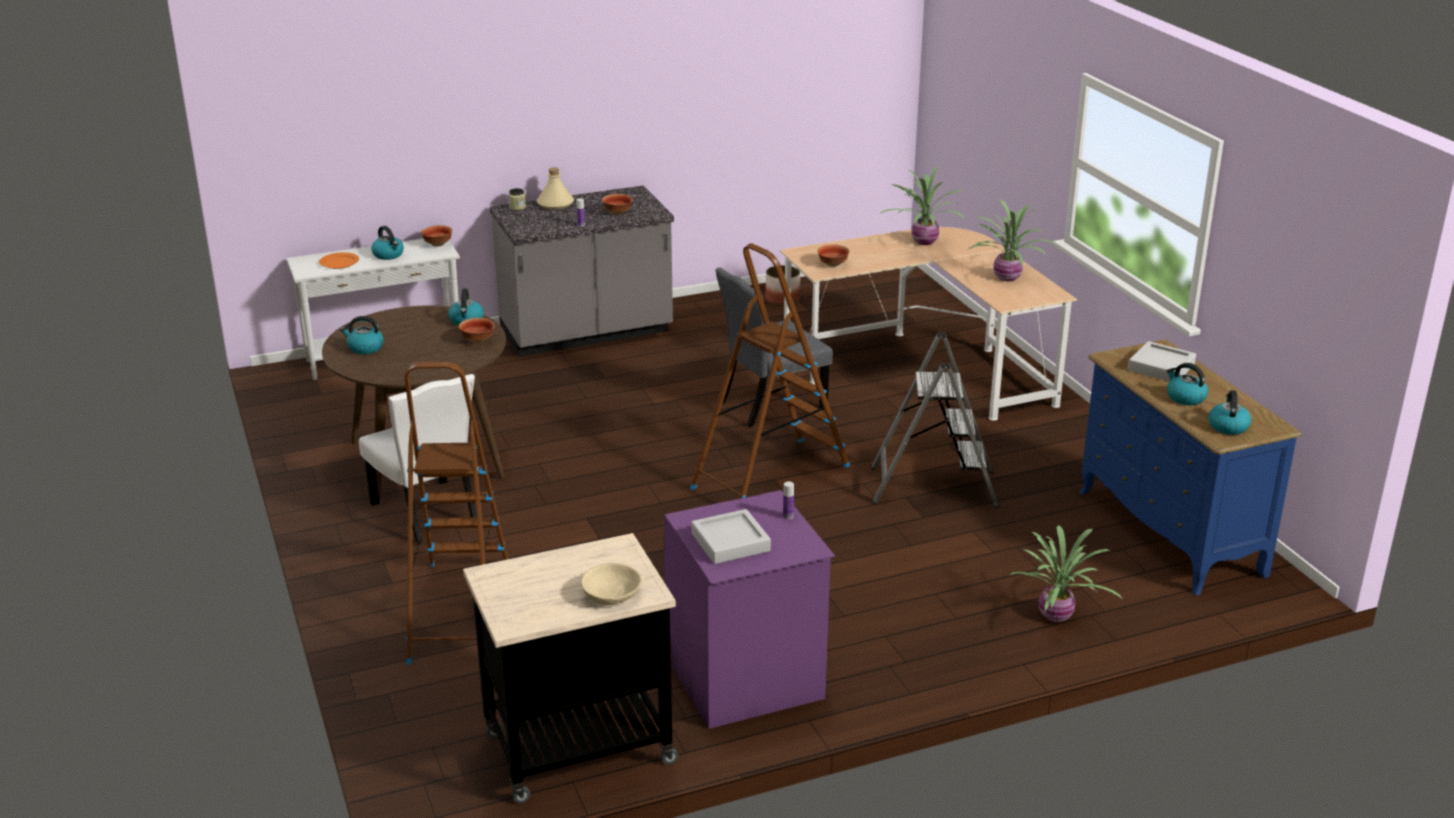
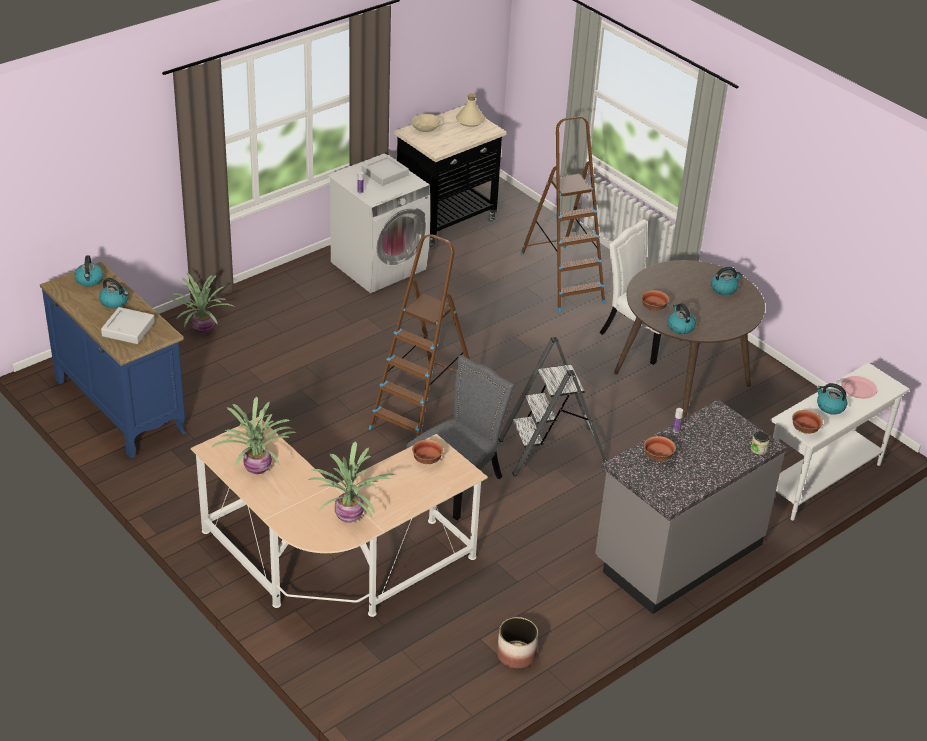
camera: 160 degrees right, 10 degrees up
orange plate [319,252,359,269] -> pink plate [841,376,877,399]
beige bottle [536,168,574,210] -> beige bottle moved to [456,93,485,127]
purple washing machine [664,490,835,729] -> white washing machine [327,153,431,293]
grey step ladder [871,332,1000,508] -> grey step ladder moved to [498,337,607,476]

